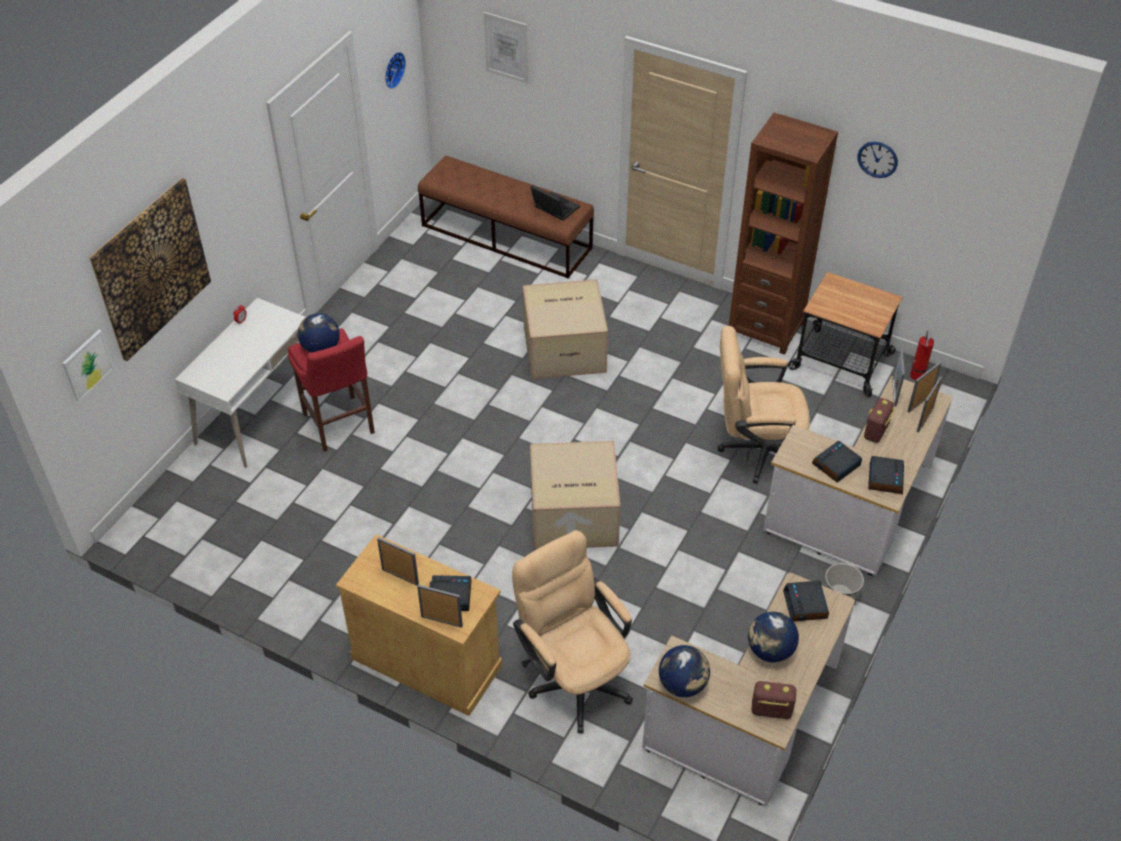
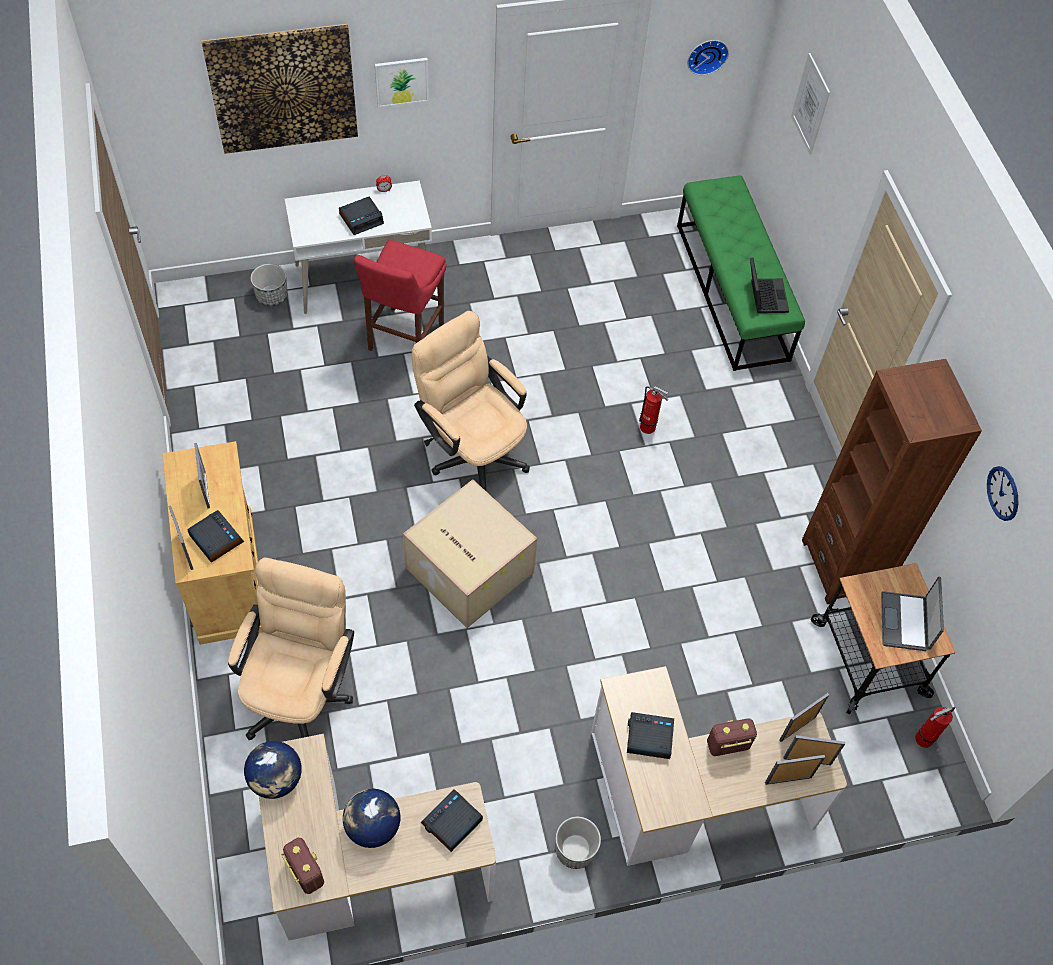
camera: 45 degrees right, 10 degrees up
picture [62,330,114,402] -> picture moved to [375,58,429,107]
globe [298,313,340,353] -> none
brown bench [418,156,594,278] -> green bench [677,175,805,371]
cardboard box [523,279,608,379] -> fire extinguisher [639,386,668,434]
beige office chair [718,326,810,484] -> beige office chair moved to [412,311,530,492]
alarm clock [868,456,904,494] -> alarm clock moved to [339,197,384,235]
none -> planter [251,264,288,306]
none -> laptop [881,577,944,651]

